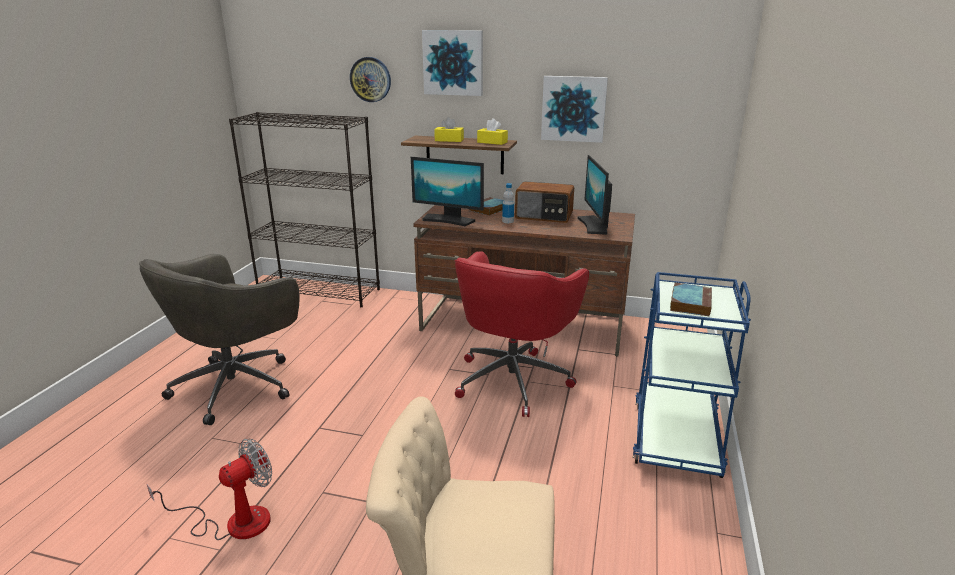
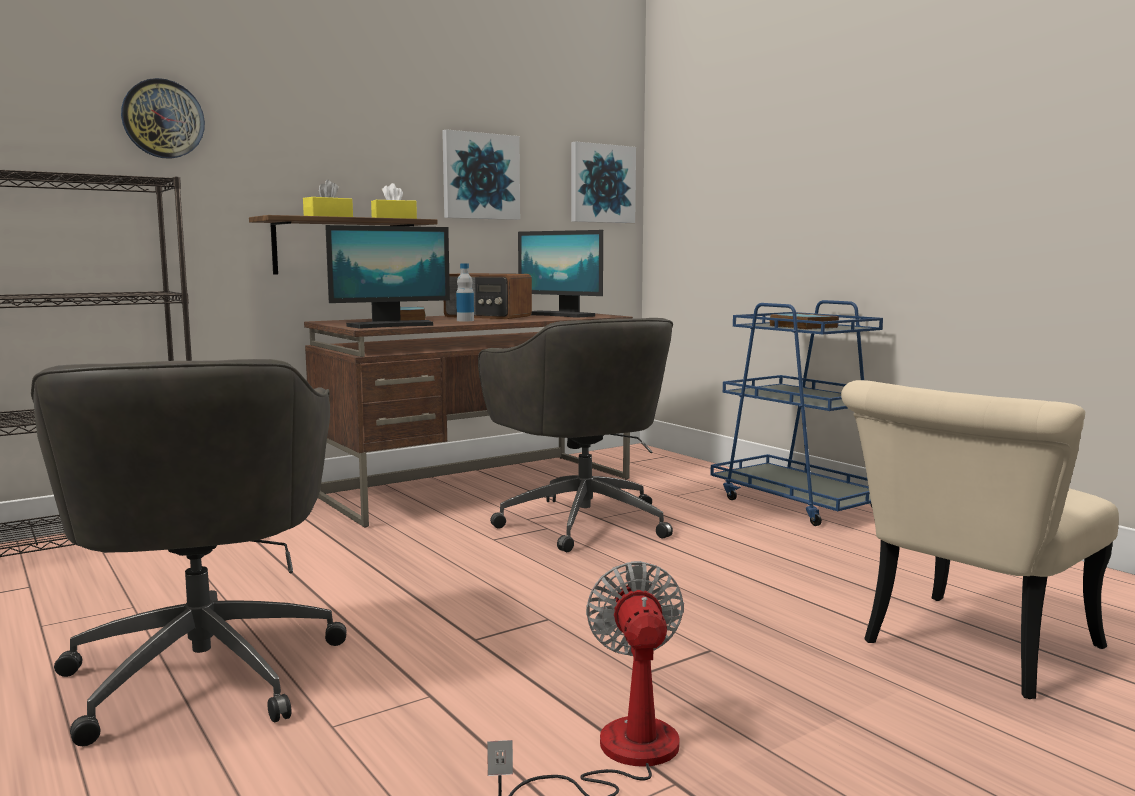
camera: 50 degrees left, 15 degrees down
picture [422,30,483,96] -> picture moved to [571,141,636,223]
red office chair [455,251,589,417] -> grey office chair [478,318,673,552]
radio [515,182,574,223] -> radio turned 60 degrees clockwise [444,273,532,319]

